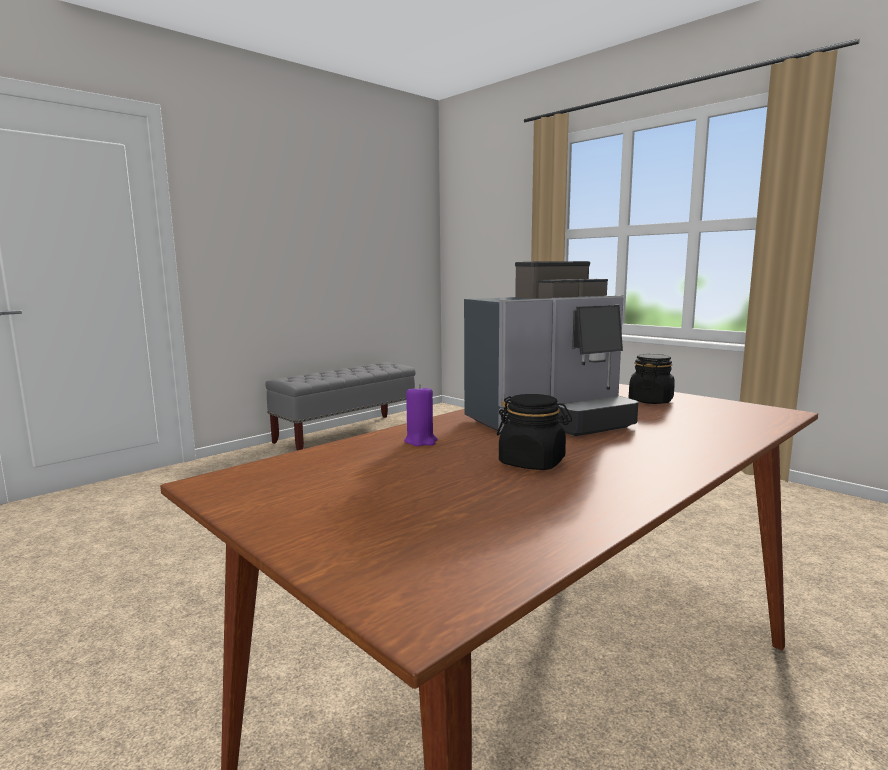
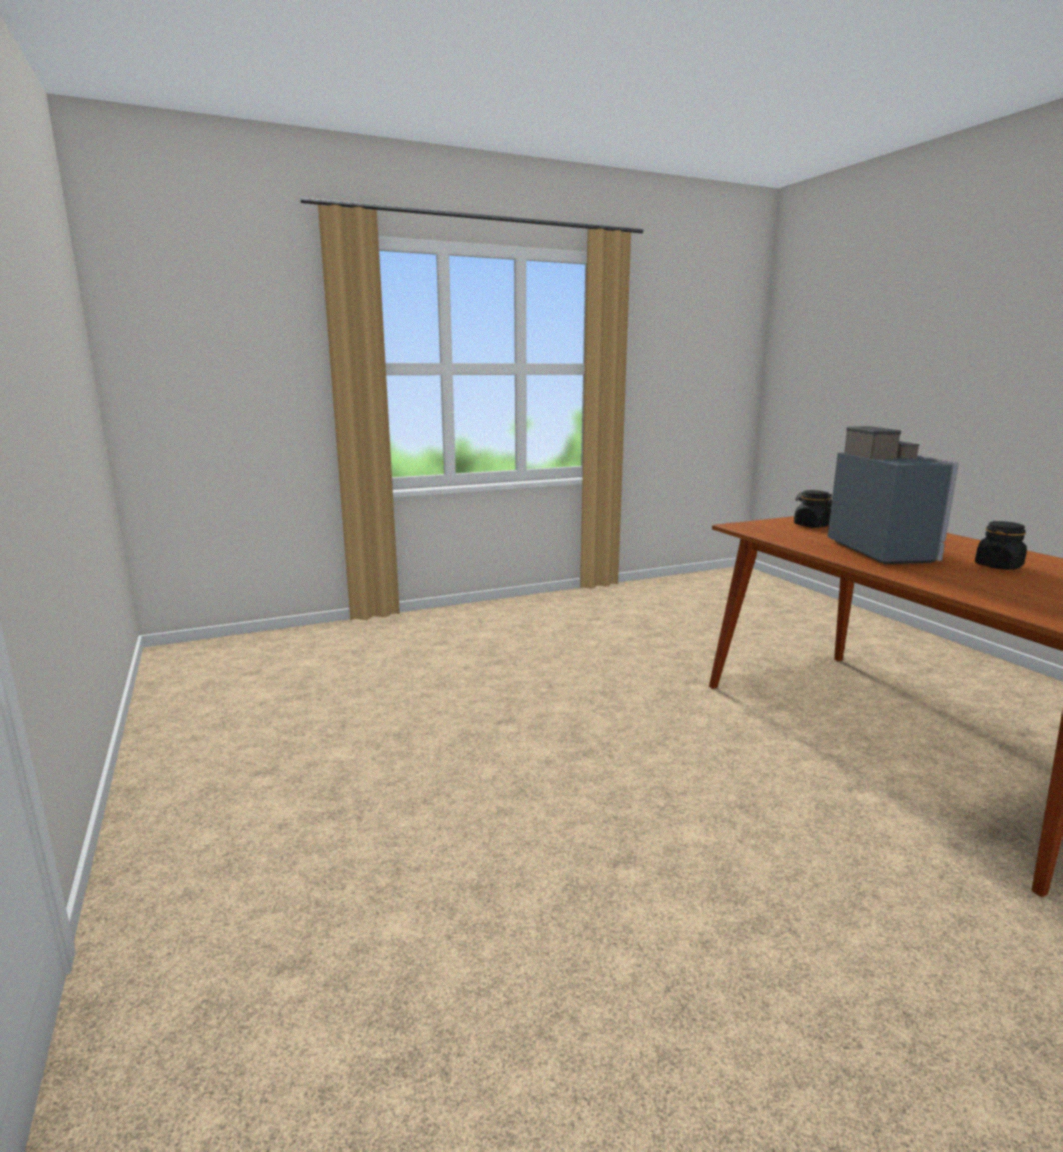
camera: 70 degrees left, 5 degrees up
grey bench [265,362,416,450] -> none
purple candle [404,384,437,446] -> none

